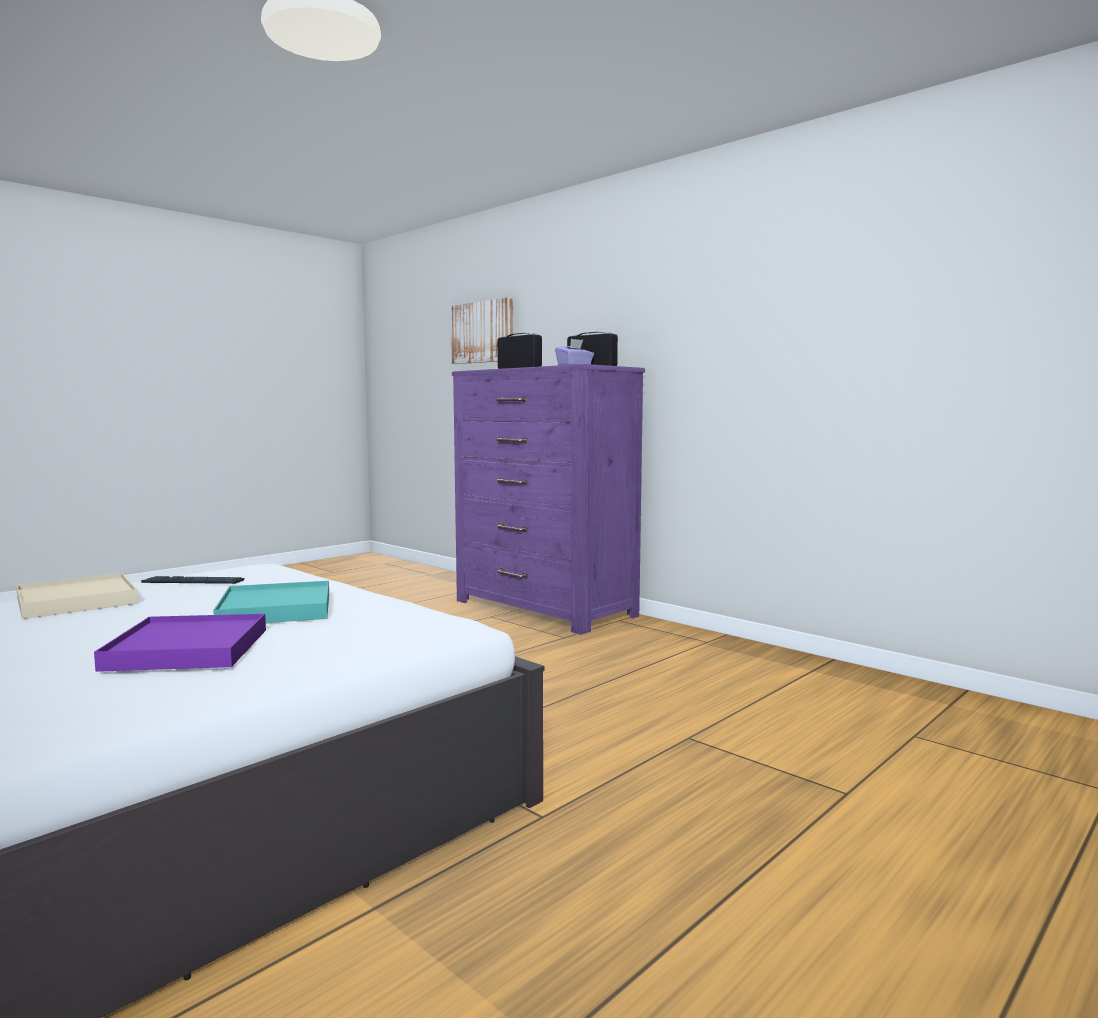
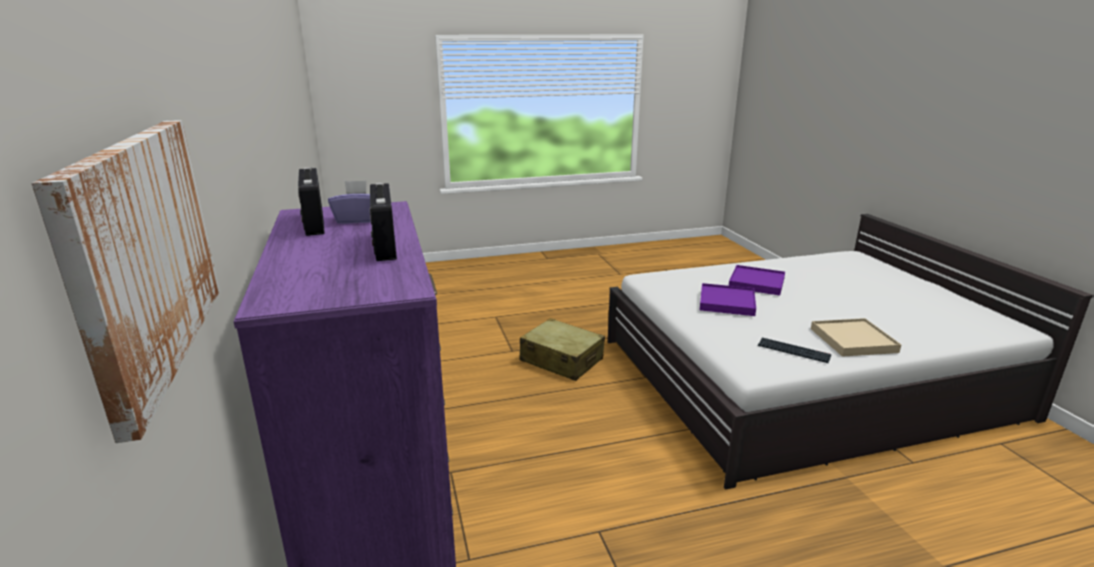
camera: 150 degrees left, 15 degrees up
turquoise tray [213,581,329,623] -> purple tray [700,283,756,316]
none -> beige suitcase [520,318,605,381]

